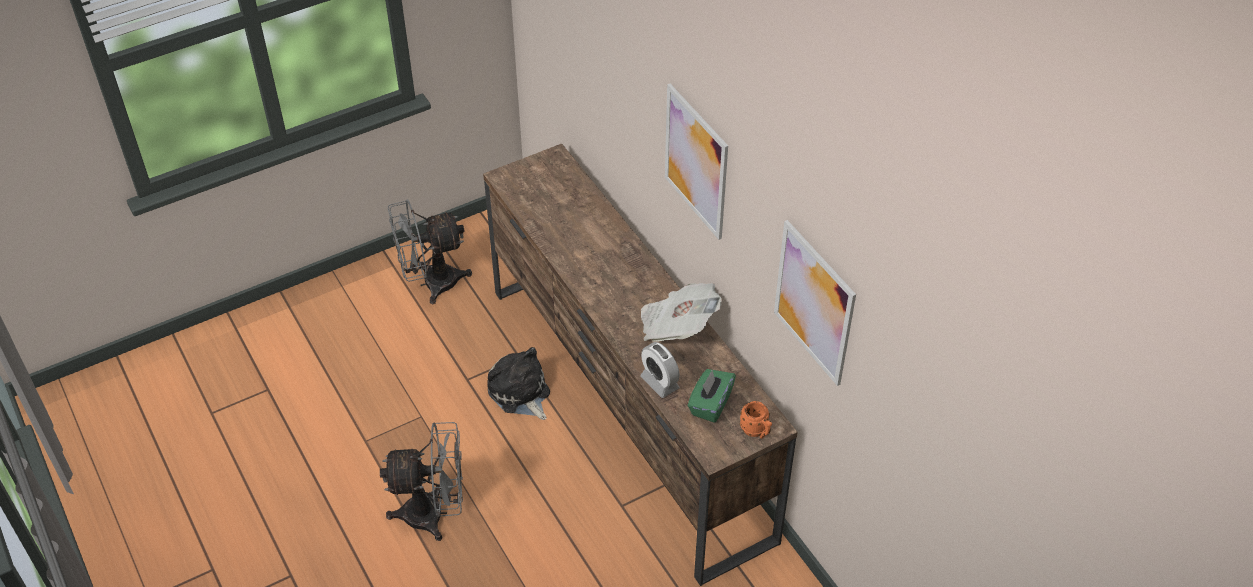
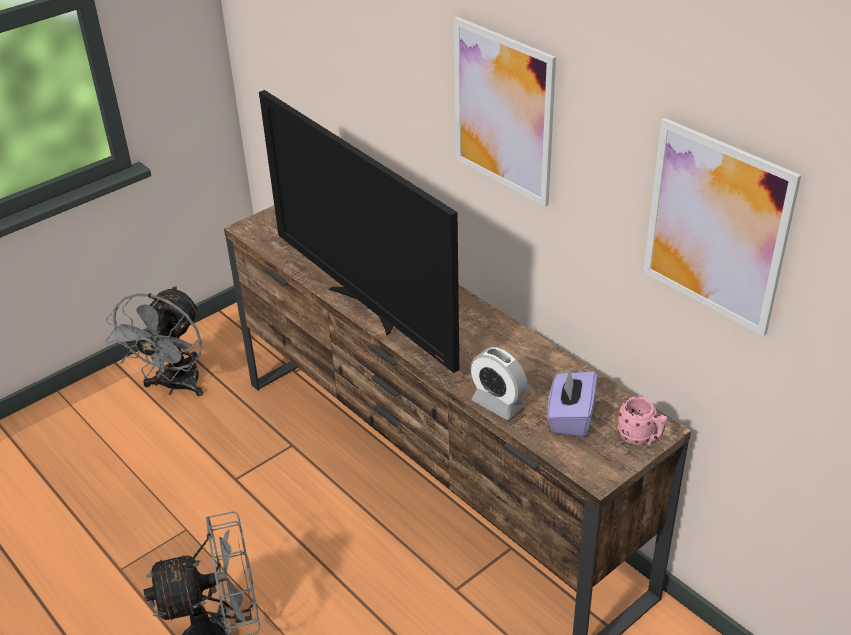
camera: 10 degrees left, 10 degrees down
grey fan [388,199,472,304] -> grey fan turned 45 degrees counterclockwise [106,286,203,396]
plush toy [487,347,550,420] -> none
newspaper [641,283,722,342] -> none
green tissue box [688,369,736,423] -> purple tissue box [548,368,597,437]
orange mug [740,401,772,439] -> pink mug [618,396,667,446]
none -> television [259,90,459,373]

